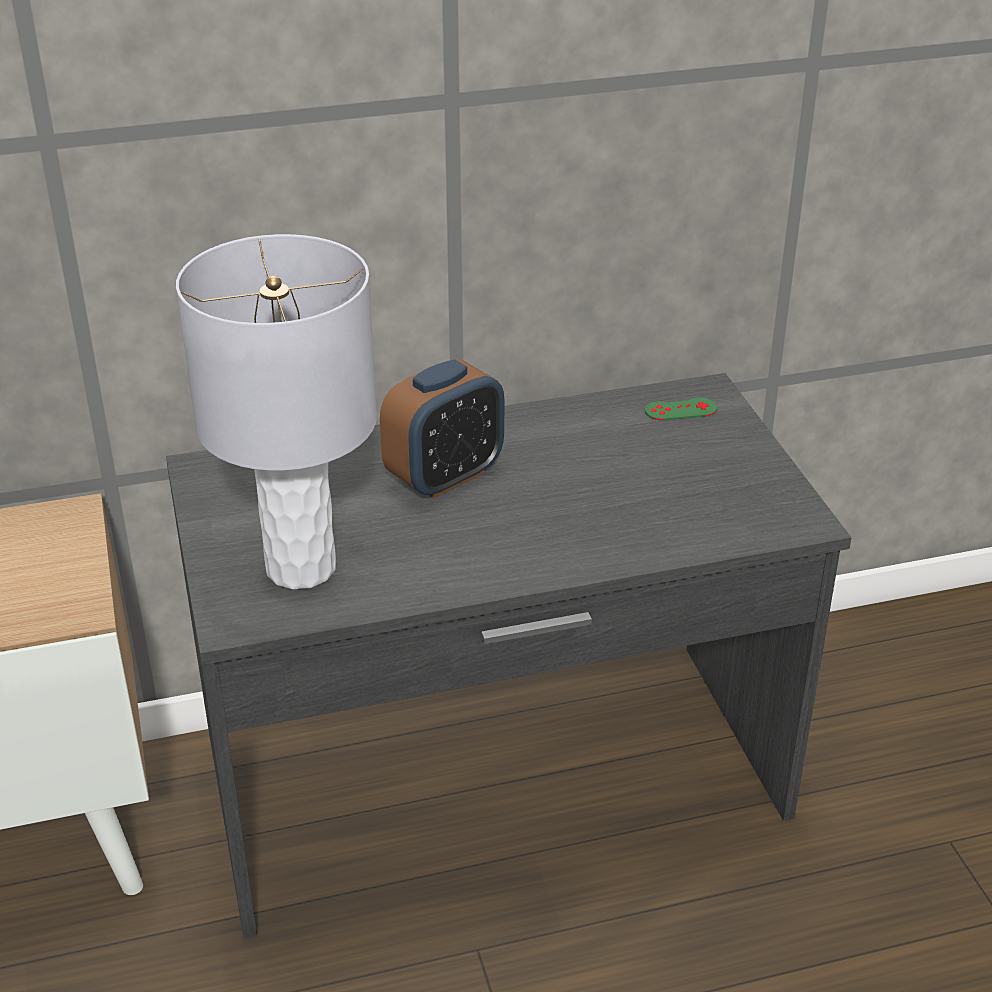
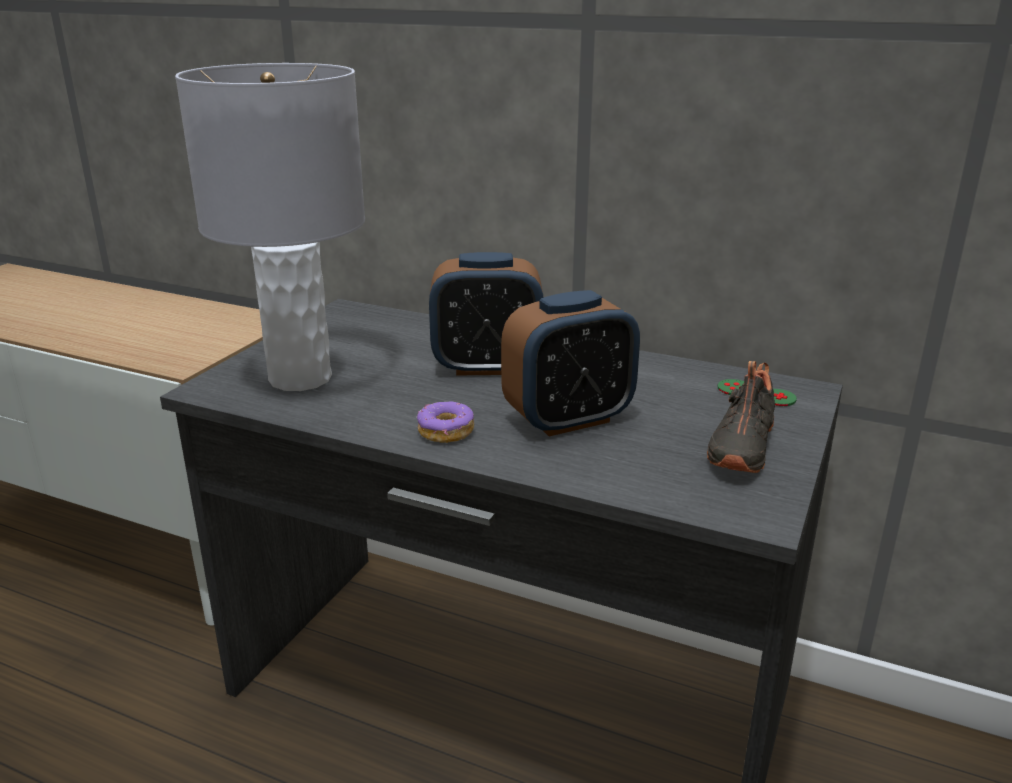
camera: 40 degrees right, 10 degrees down
none -> donut [417,402,474,443]
none -> alarm clock [501,290,640,436]
none -> black shoe [707,361,775,473]

